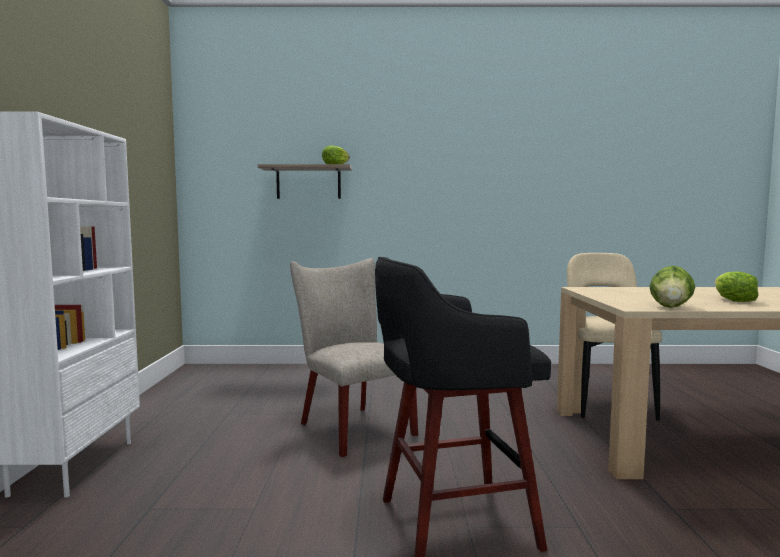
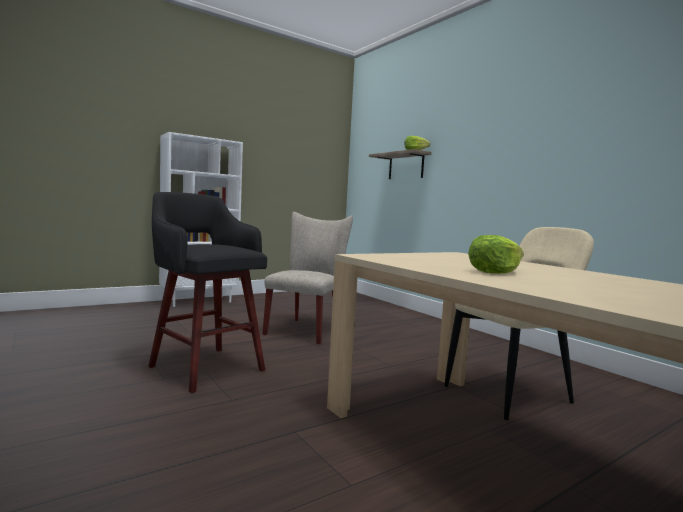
camera: 55 degrees right, 0 degrees up
lettuce [649,266,695,308] -> none

